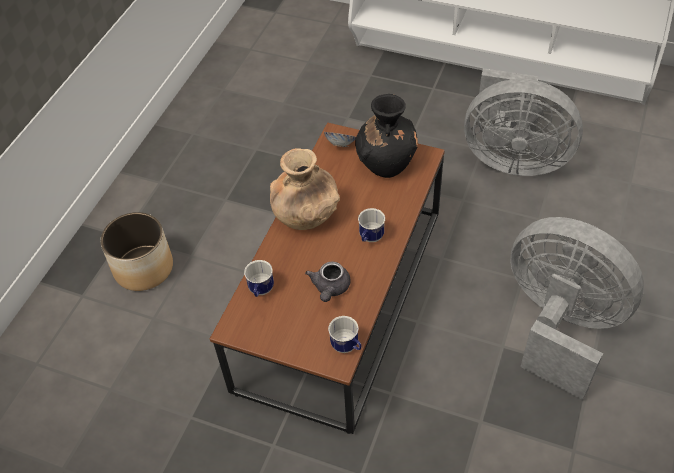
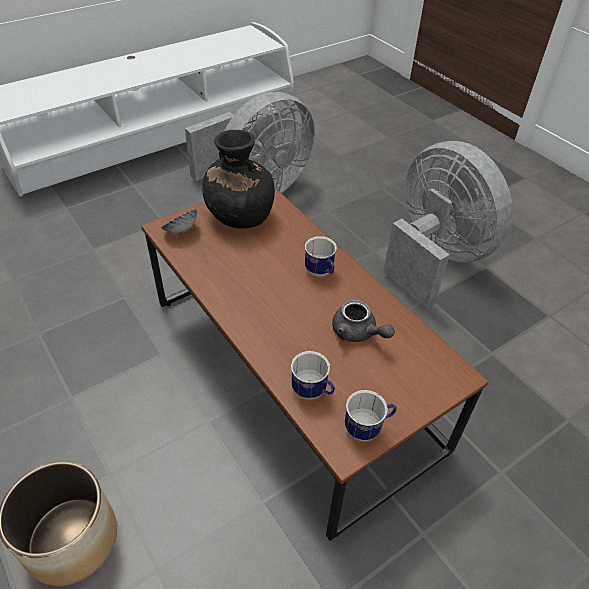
camera: 60 degrees left, 5 degrees down
brown vase [270,148,340,230] -> none
mug [328,316,362,353] -> mug moved to [345,390,397,441]
grey fan [510,217,644,400] -> grey fan turned 75 degrees clockwise [383,141,513,309]

